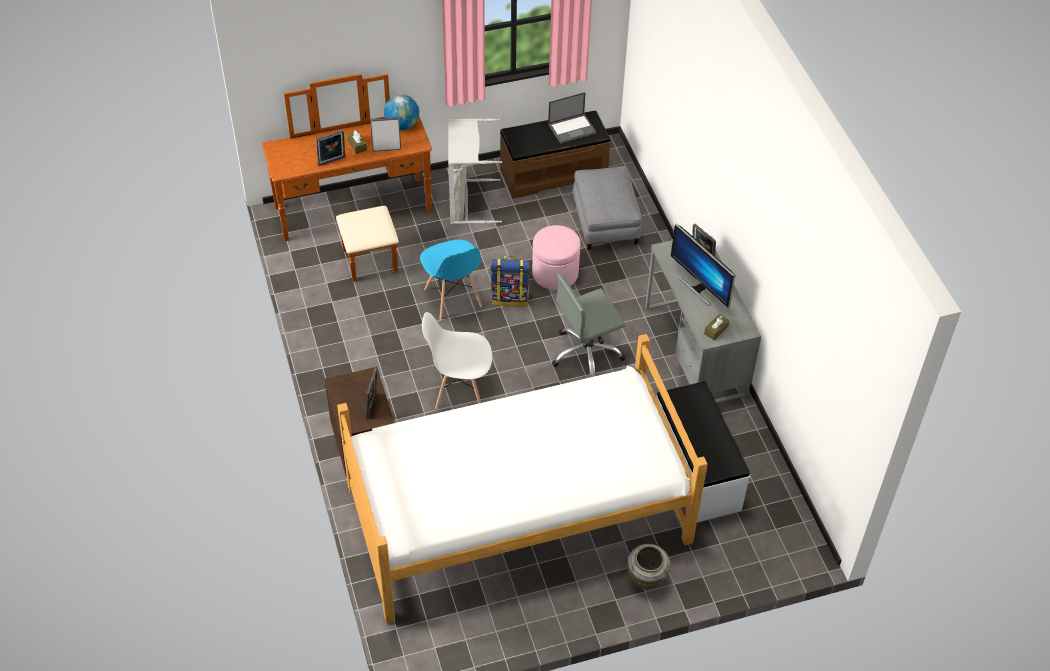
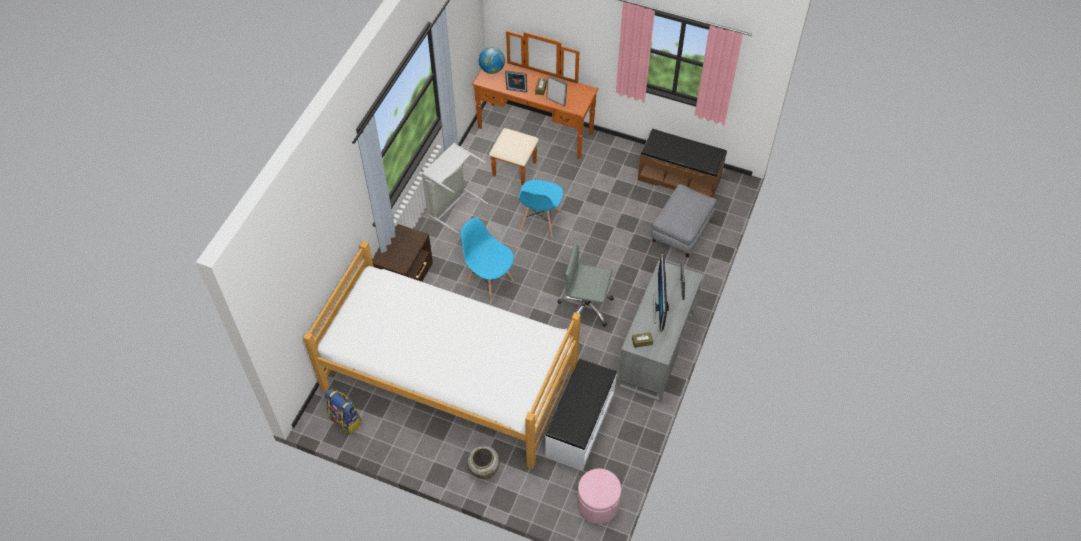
camera: 40 degrees right, 5 degrees up
picture frame [365,368,378,419] -> none
globe [384,95,419,130] -> globe moved to [479,47,505,74]
white chair [422,312,492,409] -> blue chair [461,218,514,302]
grey laundry basket [448,118,502,224] -> grey laundry basket moved to [422,143,488,233]
backpack [491,256,530,307] -> backpack moved to [325,389,361,435]
pink ottoman [532,225,581,290] -> pink ottoman moved to [577,469,621,524]
laptop [548,92,597,144] -> none

